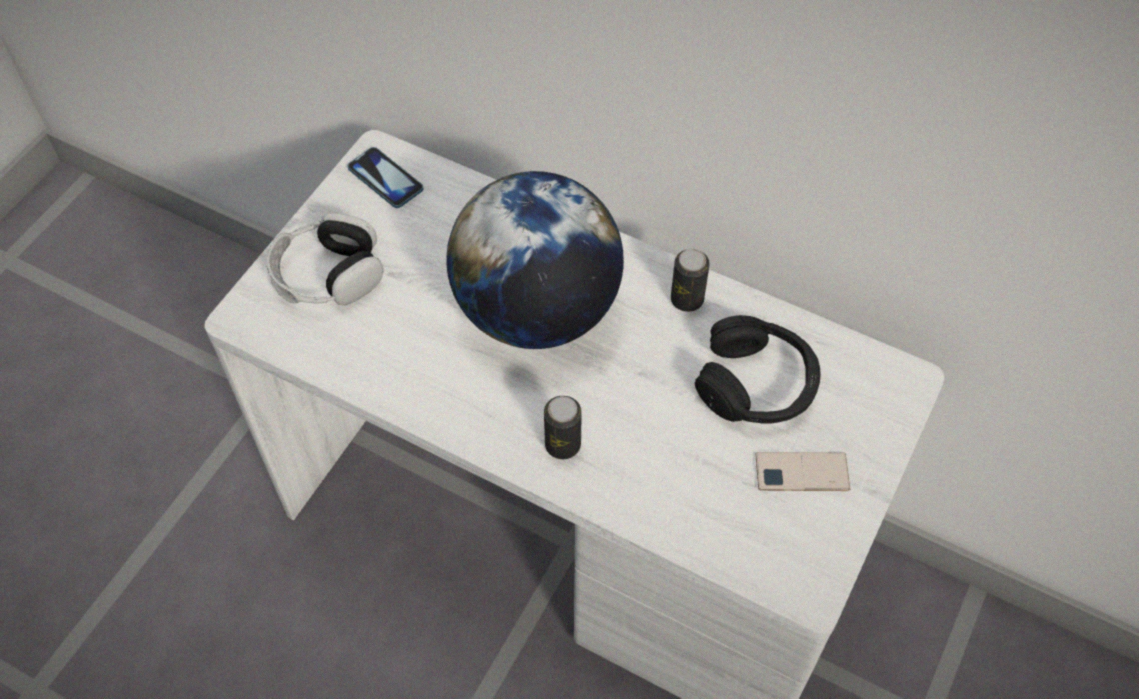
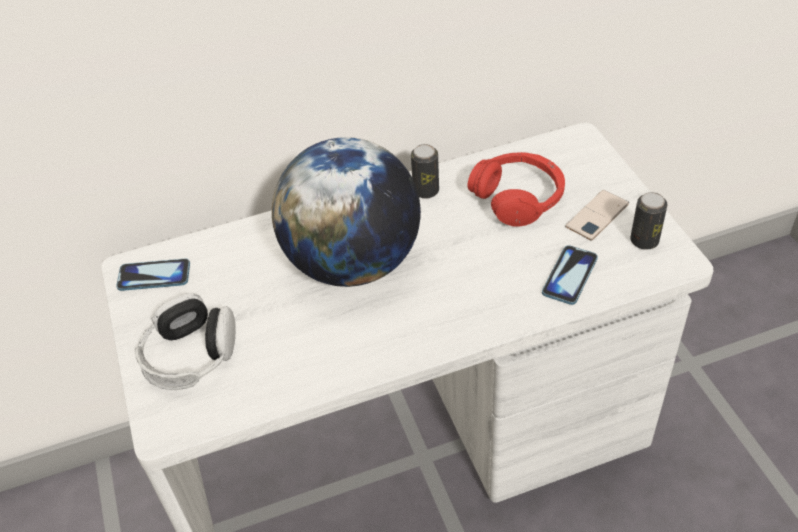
camera: 45 degrees left, 10 degrees down
can [544,396,582,459] -> can moved to [630,192,667,250]
black headphones [695,315,821,423] -> red headphones [468,152,565,227]
none -> phone [542,245,598,305]

